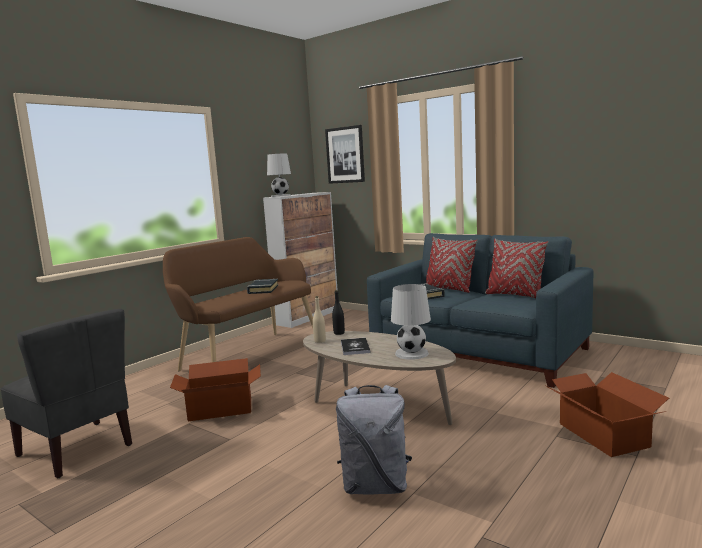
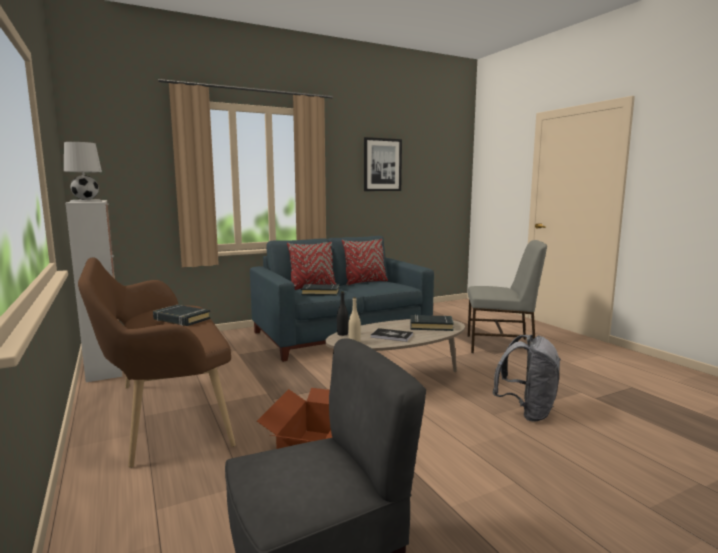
camera: 65 degrees left, 0 degrees up
picture [325,125,365,184] -> picture moved to [364,137,402,191]
white table lamp [391,284,431,360] -> black book [410,315,454,331]
cardboard box [546,372,669,457] -> grey chair [468,240,547,353]

